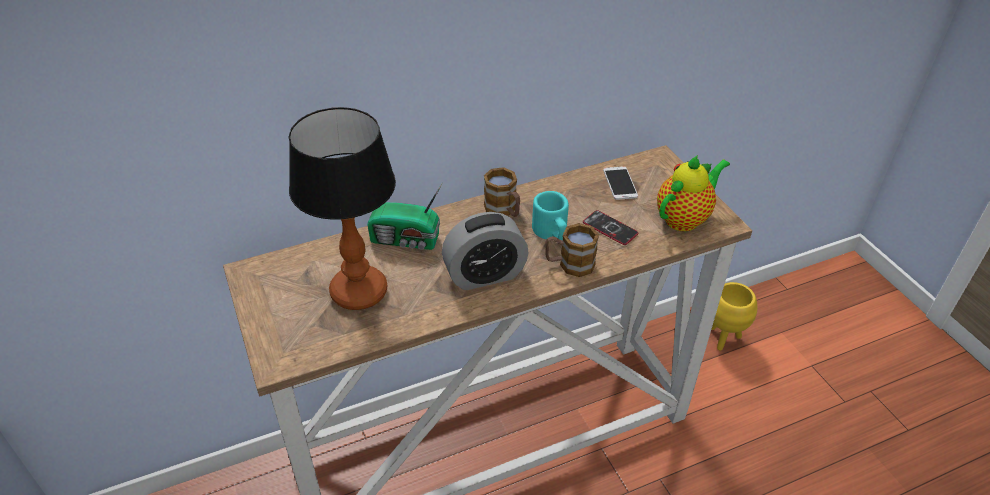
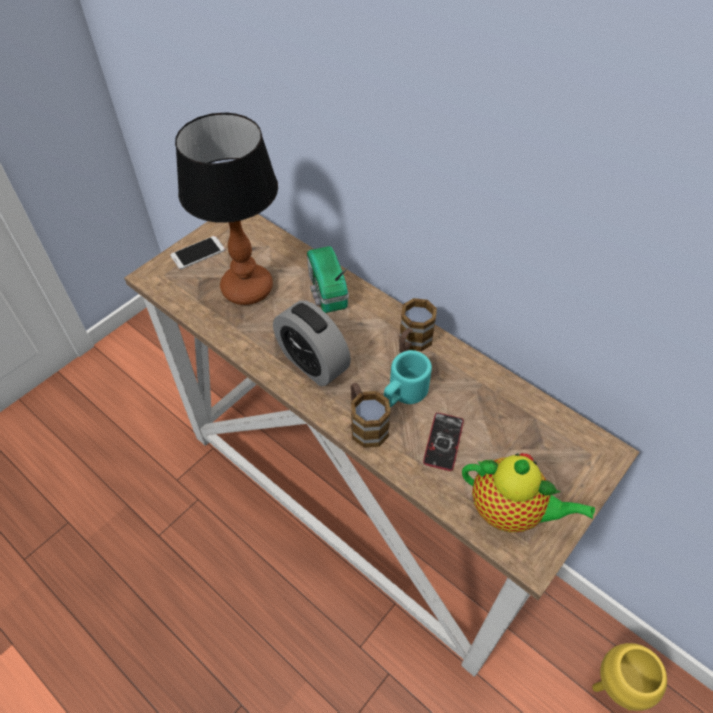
camera: 65 degrees right, 10 degrees up
phone [603,166,638,200] -> phone moved to [170,236,225,269]

